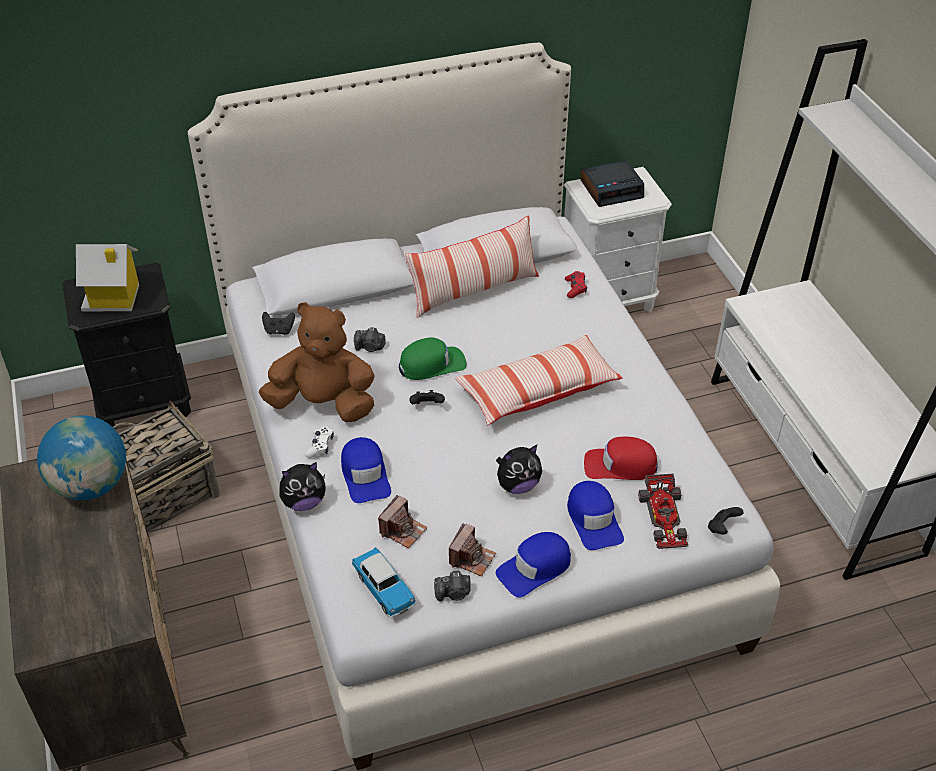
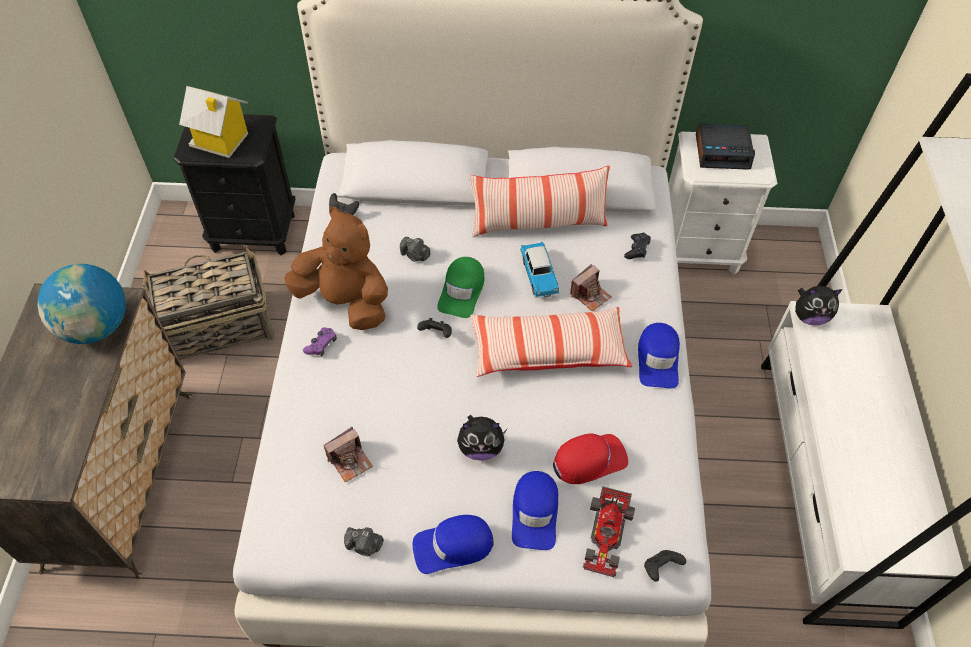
camera: 20 degrees right, 10 degrees up
plush toy [279,462,326,511] -> plush toy moved to [795,286,843,326]
white game controller [305,427,334,458] -> purple game controller [303,327,337,356]
blue cap [341,437,391,503] -> blue cap moved to [638,323,680,389]
toy car [352,547,416,617] -> toy car moved to [520,242,559,298]
green cap [399,337,467,380] -> green cap turned 105 degrees clockwise [437,257,485,318]
camera [449,523,496,576] -> camera moved to [570,264,612,312]
red game controller [565,271,587,298] -> black game controller [624,233,651,259]
red cap [584,437,658,480] -> red cap turned 135 degrees clockwise [553,433,628,484]

